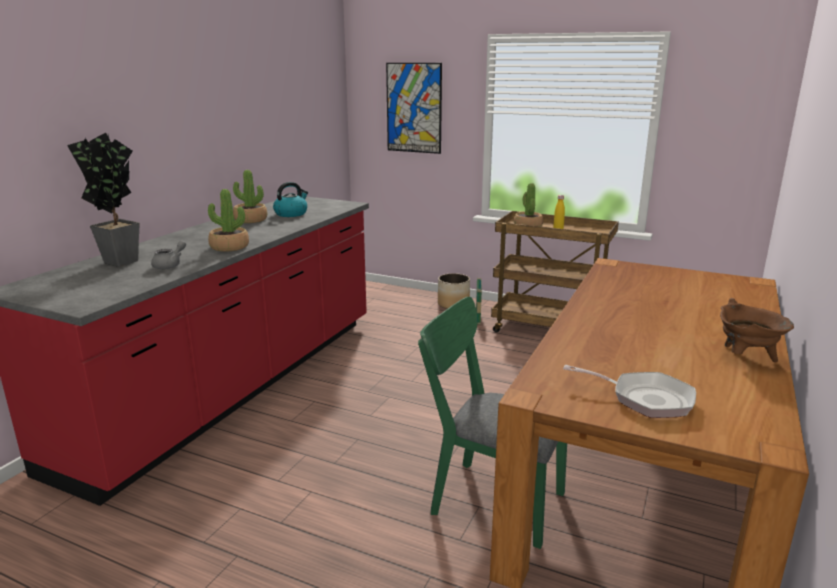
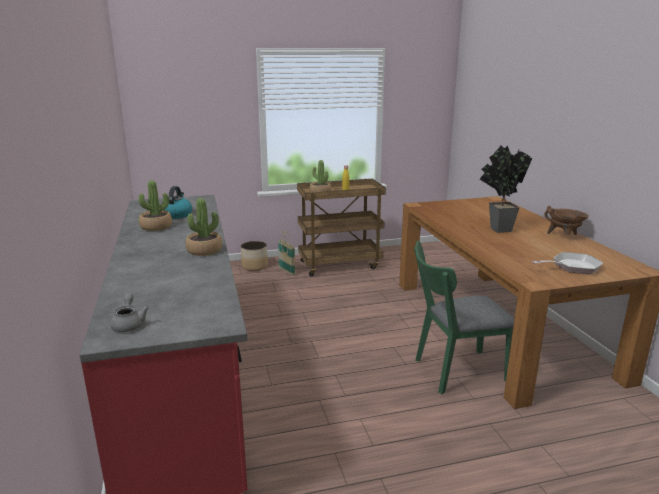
camera: 40 degrees left, 0 degrees up
potted plant [67,133,140,266] -> potted plant moved to [480,145,532,233]
grey teapot [151,240,186,269] -> grey teapot moved to [110,293,149,332]
picture [386,63,442,154] -> none

